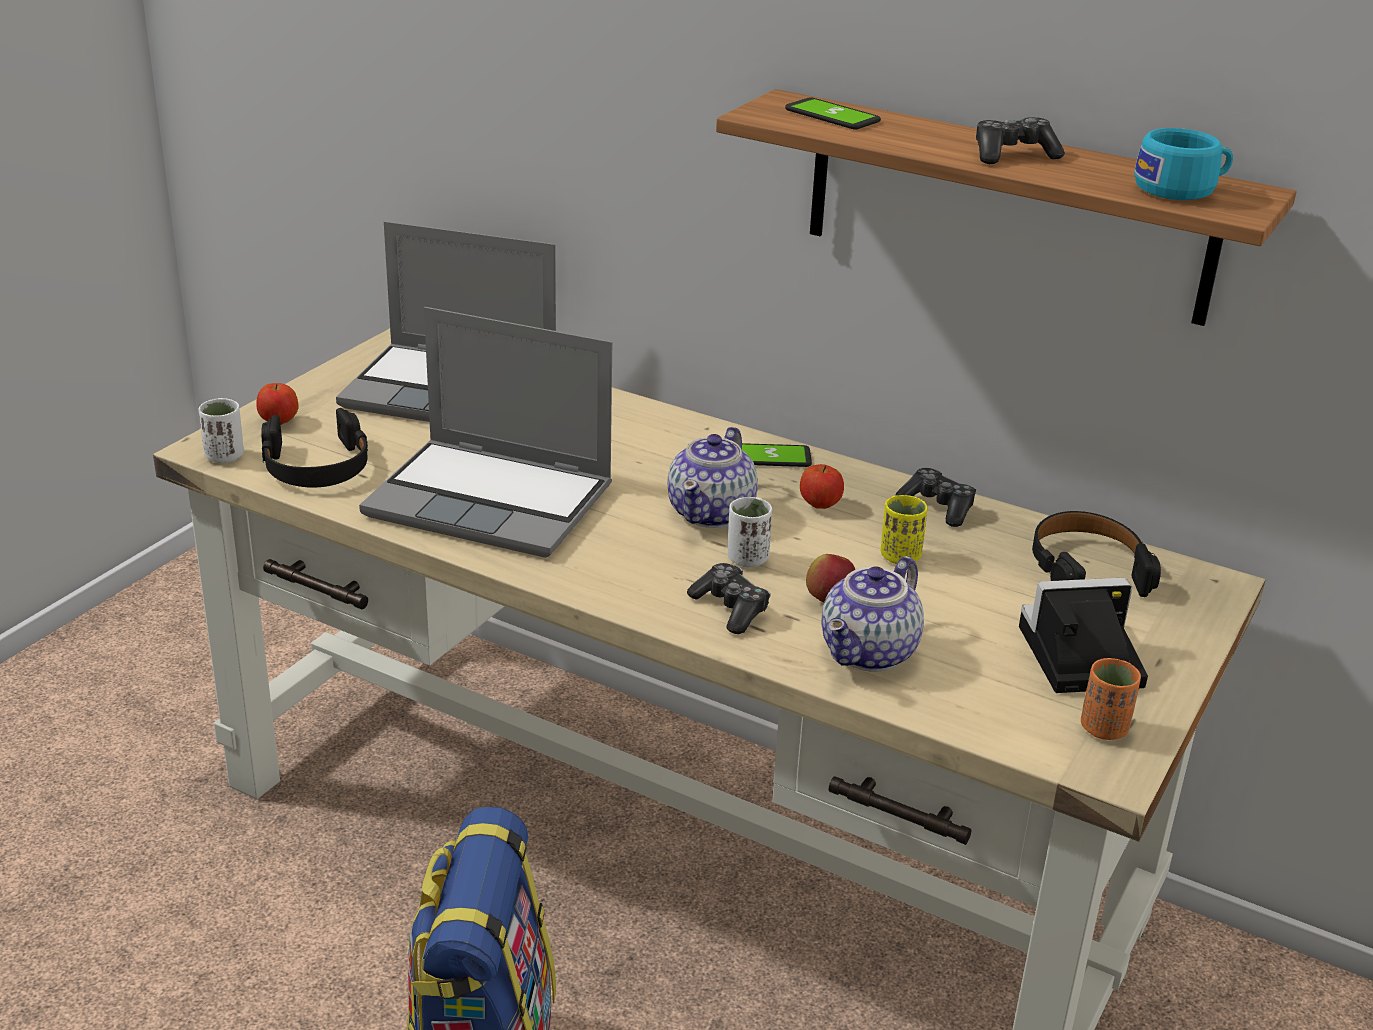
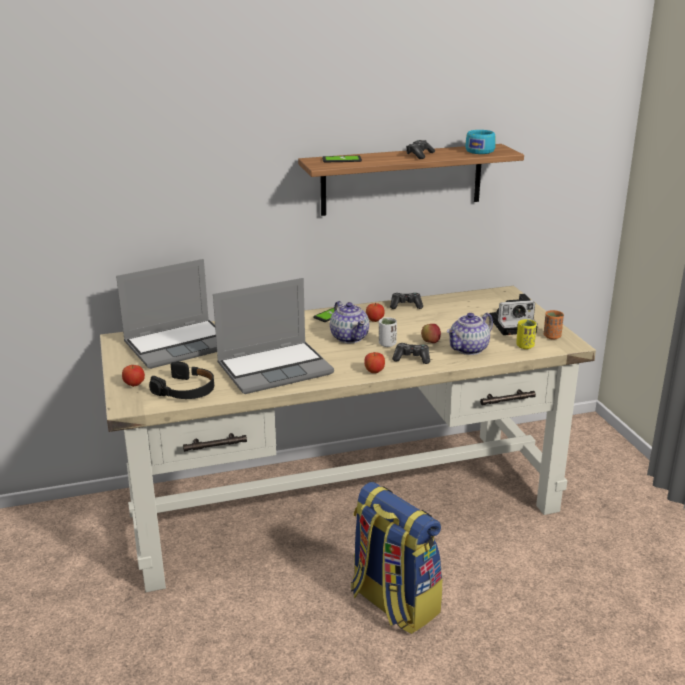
camera: 45 degrees left, 5 degrees down
white cup [199,398,244,463] -> none
teapot [822,556,924,672] -> teapot turned 60 degrees clockwise [447,313,493,355]
yellow cup [881,495,928,564] -> yellow cup moved to [516,319,537,349]
camera [1019,578,1148,693] -> camera turned 135 degrees counterclockwise [490,294,538,335]
black headphones [1032,511,1161,597] -> none
none -> apple [364,352,385,373]

